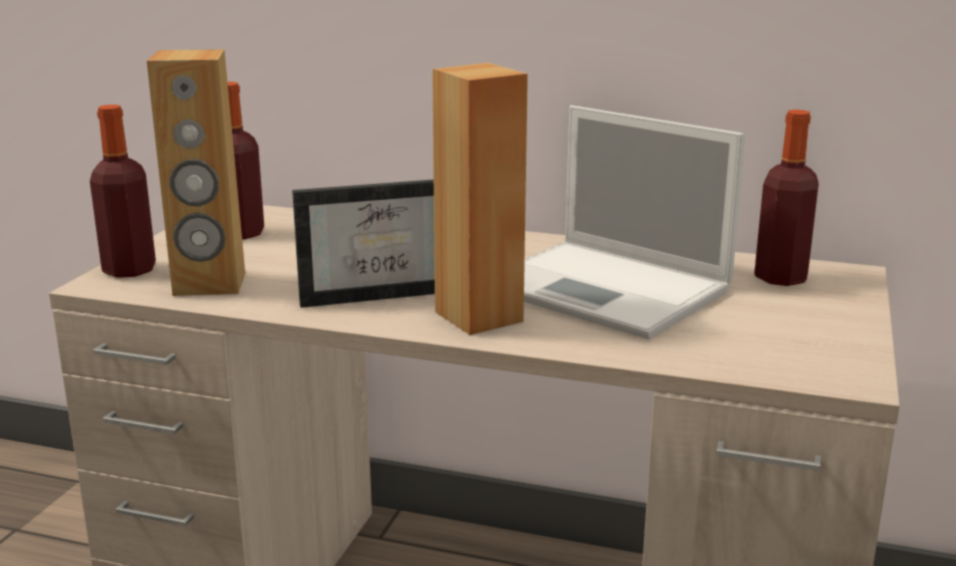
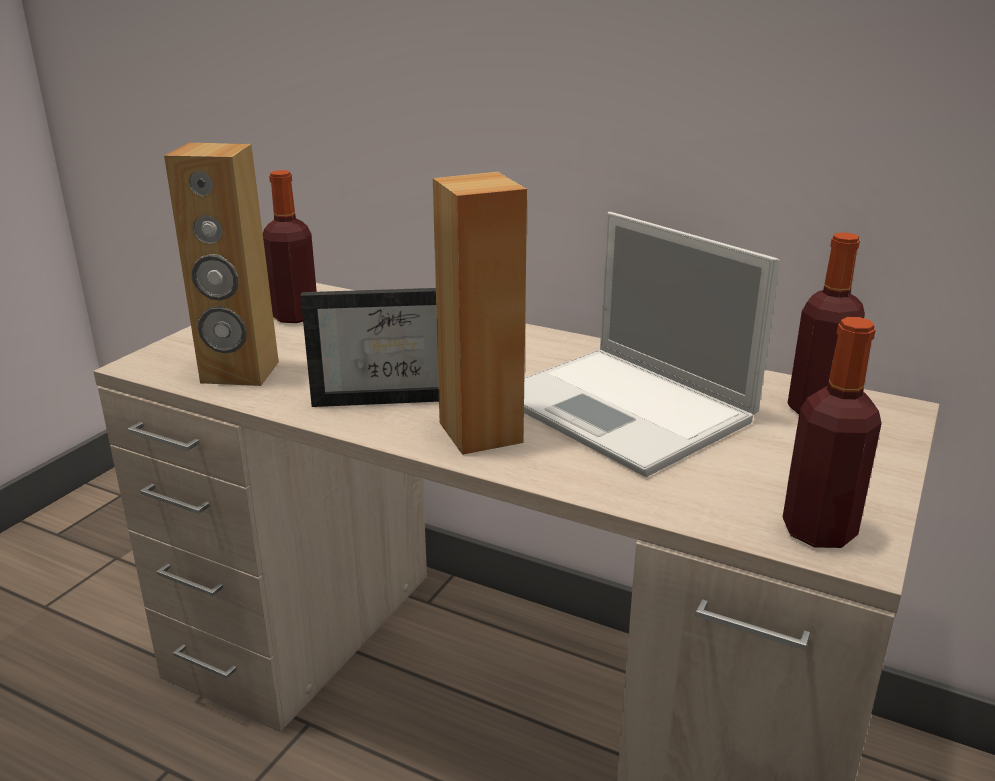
camera: 10 degrees right, 5 degrees up
bottle [90,105,156,278] -> bottle moved to [783,317,882,548]

